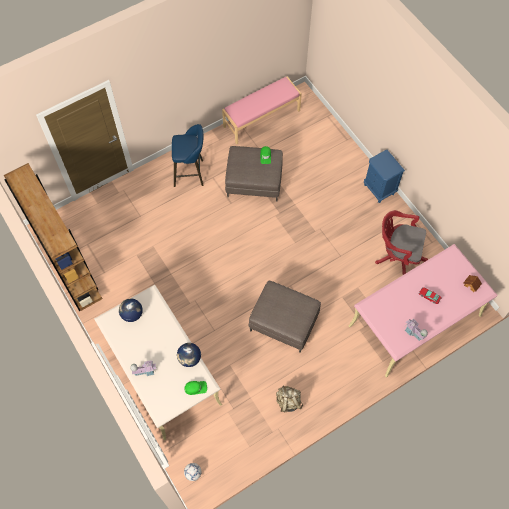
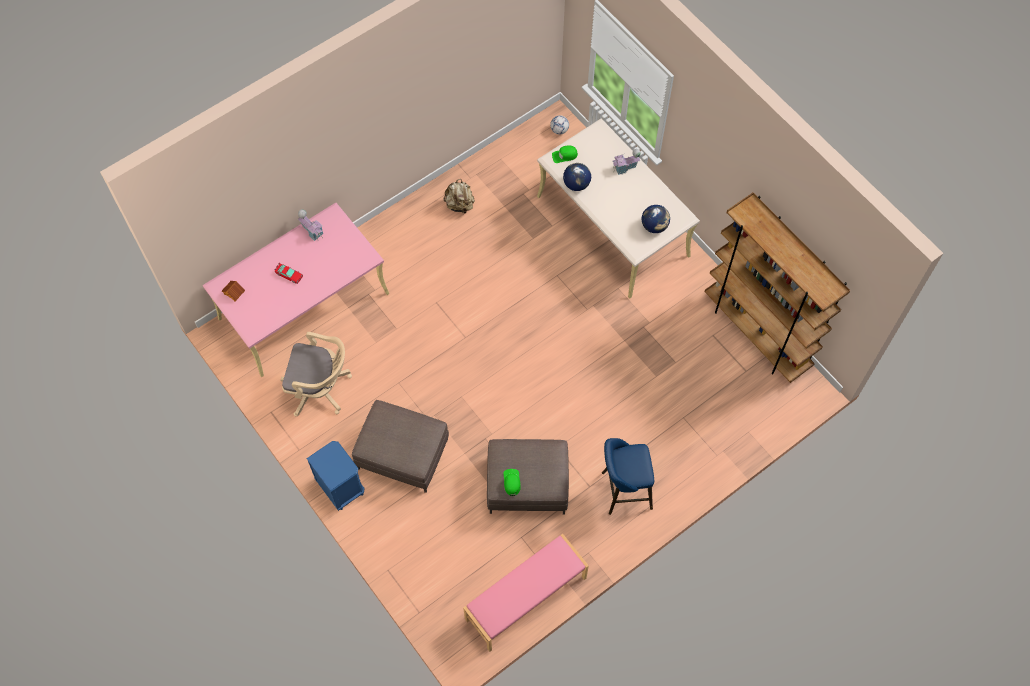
camera: 175 degrees right, 0 degrees up
brown ottoman [249,281,321,353] -> brown ottoman moved to [352,400,449,493]
red office chair [375,210,428,275] -> beige office chair [280,332,352,416]

